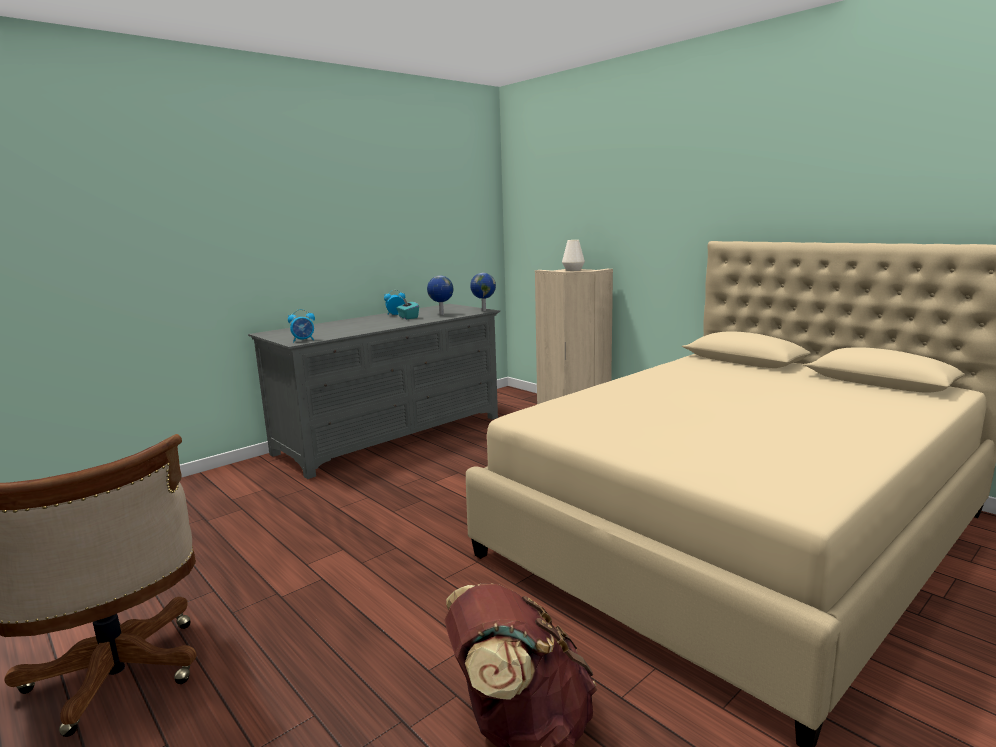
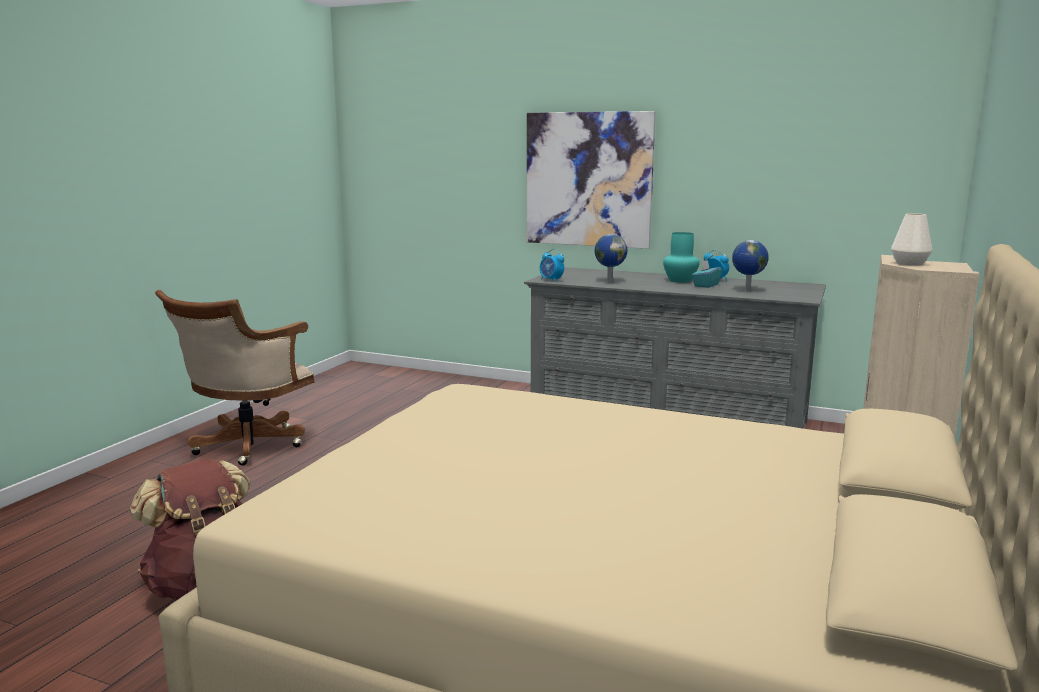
camera: 65 degrees right, 0 degrees up
globe [470,273,496,311] -> globe moved to [595,234,627,282]
none -> picture [527,111,656,249]
none -> turquoise vase [663,232,700,283]

